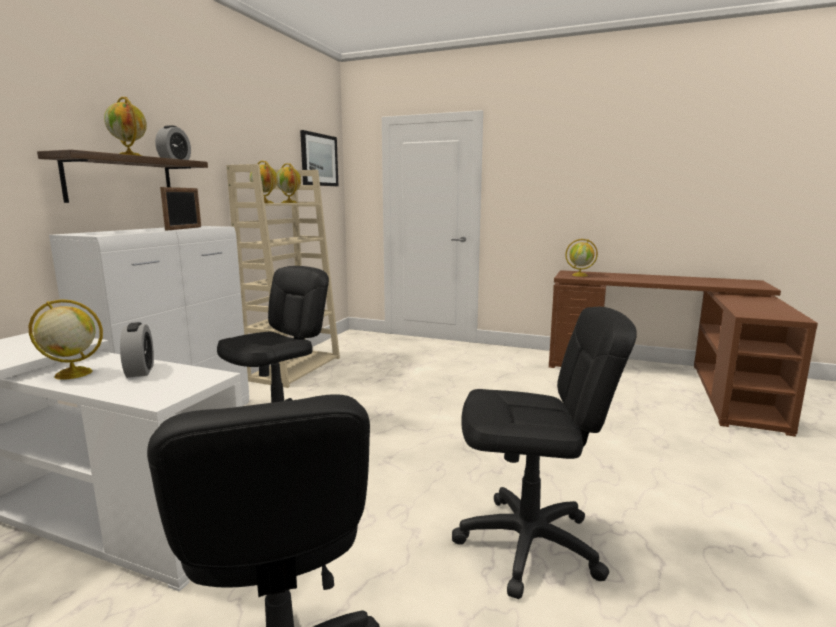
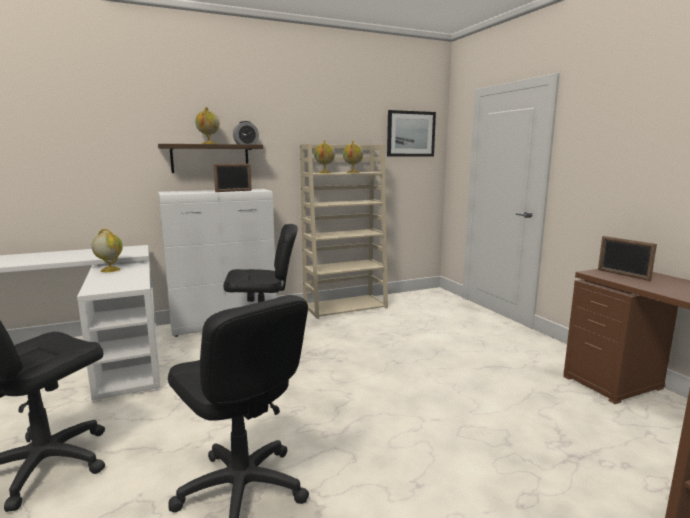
camera: 45 degrees right, 0 degrees up
alarm clock [120,322,154,378] -> none
globe [565,239,598,277] -> picture frame [598,236,657,281]

